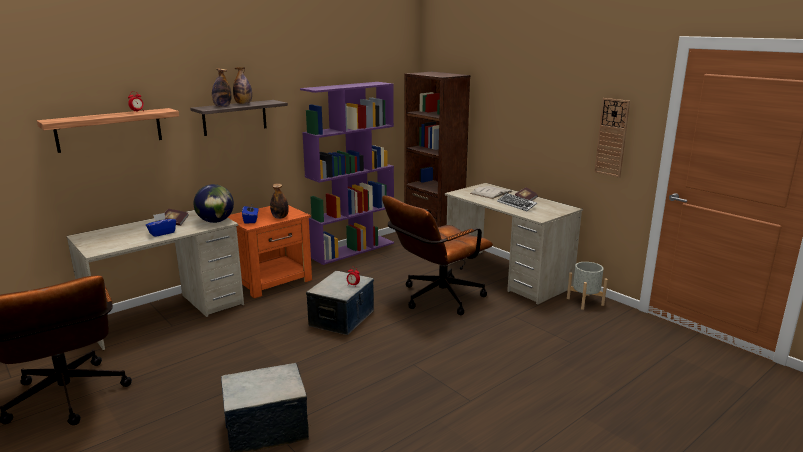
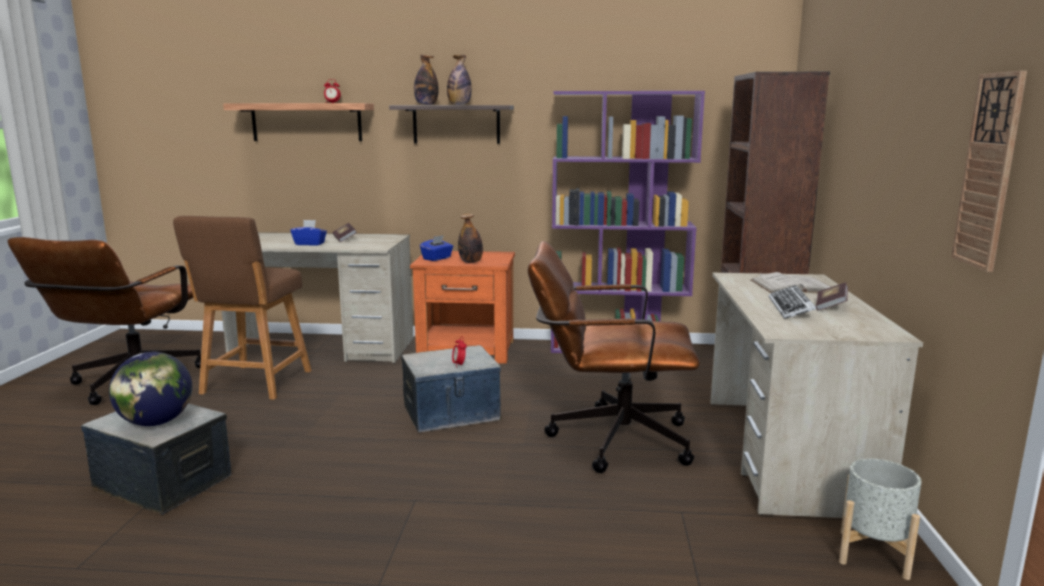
camera: 45 degrees right, 5 degrees down
globe [193,184,234,223] -> globe moved to [109,352,192,426]
none -> brown stool [173,216,312,400]

